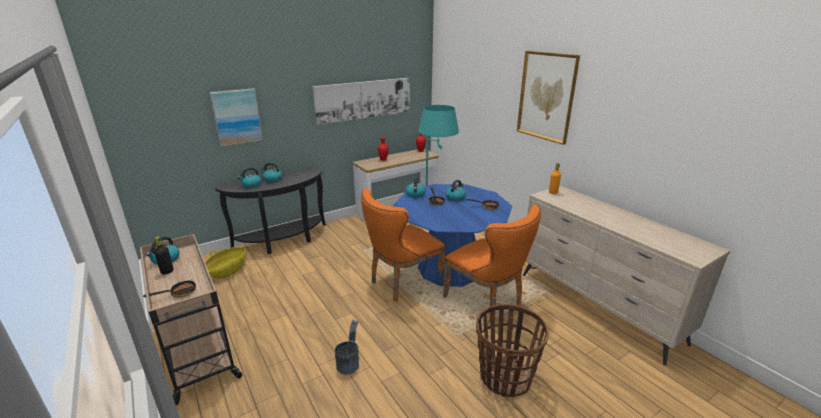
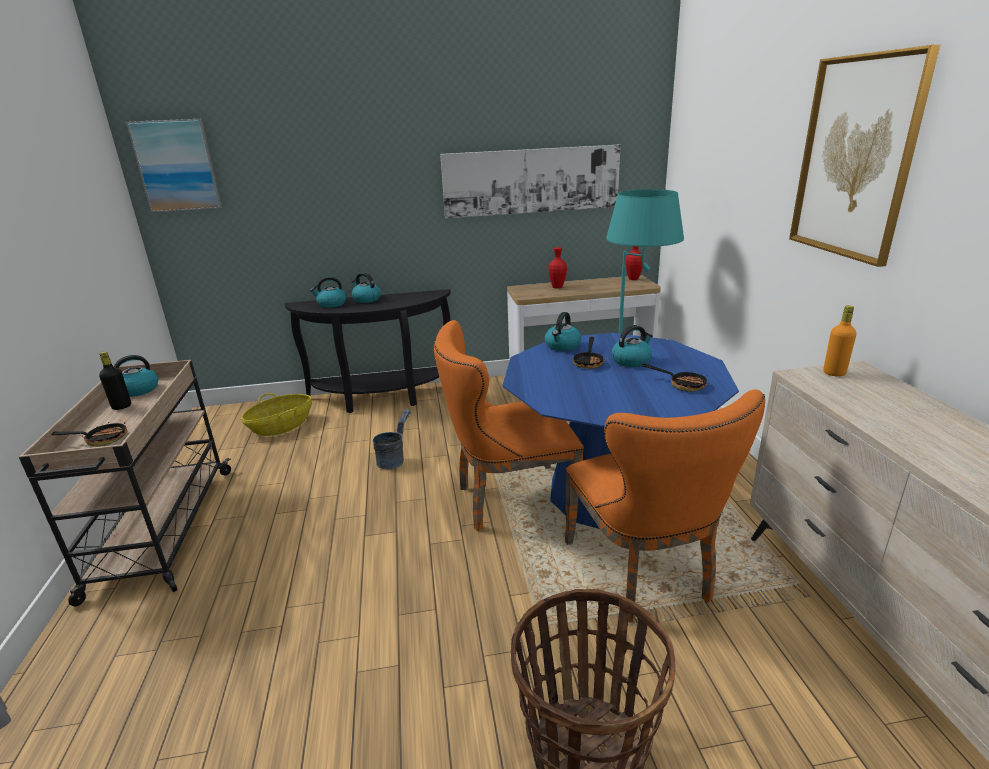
camera: 25 degrees right, 0 degrees up
picture [209,88,263,146] -> picture moved to [126,119,222,213]
grey bucket [334,319,359,375] -> grey bucket moved to [373,409,411,469]

